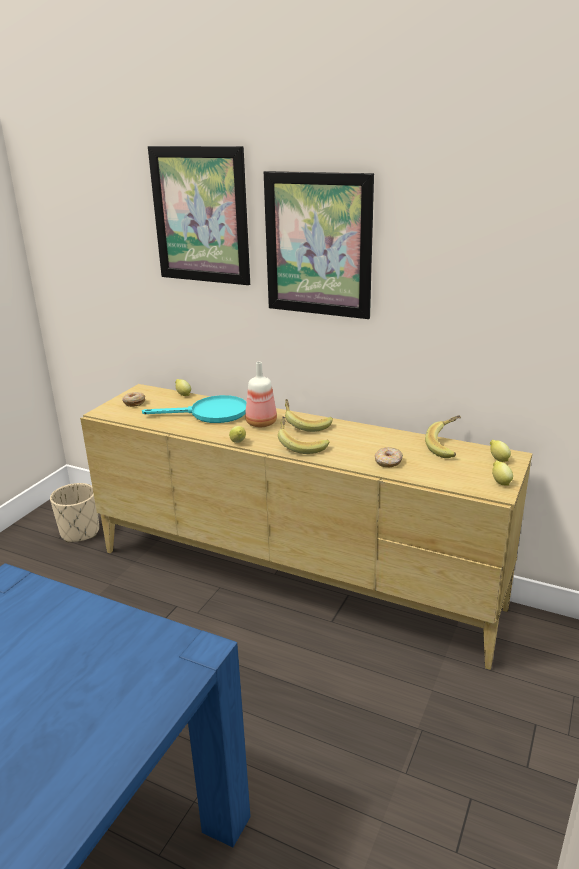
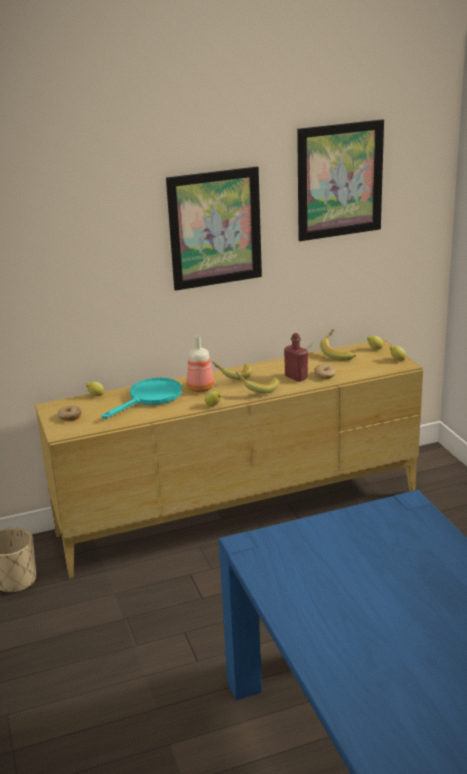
camera: 45 degrees left, 0 degrees up
picture [148,146,250,285] -> picture moved to [297,119,384,241]
none -> red bottle [284,333,308,382]

